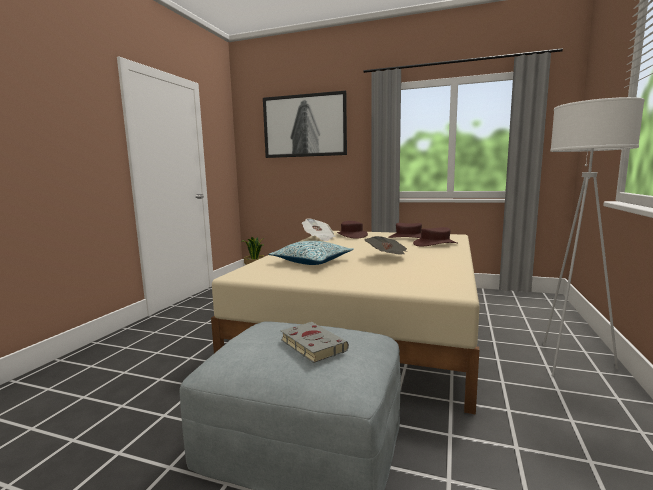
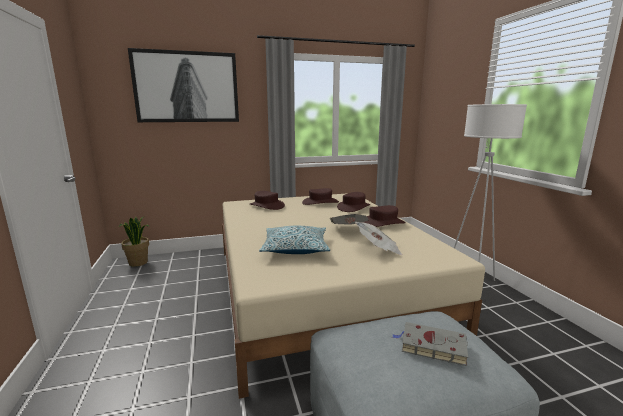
camera: 35 degrees left, 5 degrees up
newspaper [302,218,335,241] -> newspaper moved to [355,222,402,255]
none -> brown hat [362,205,406,227]

